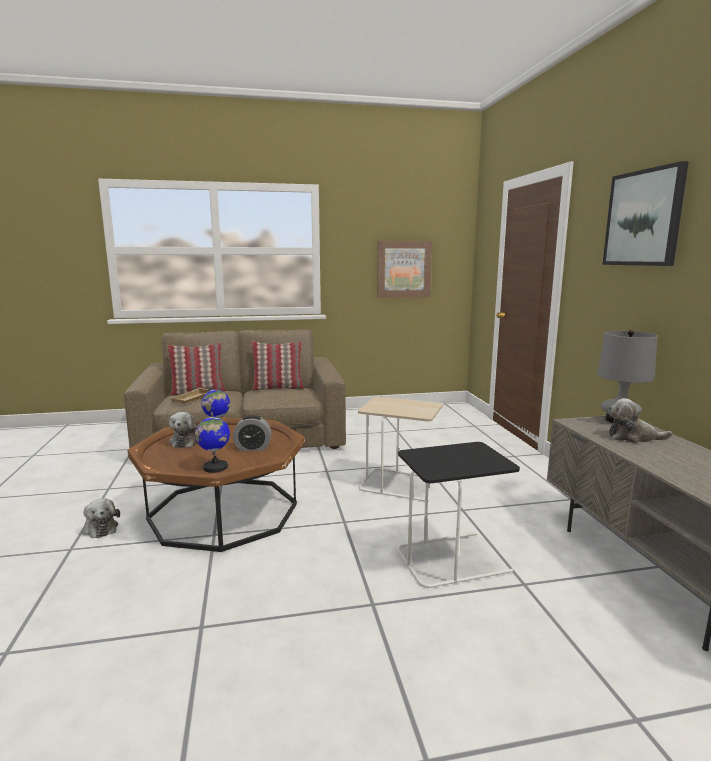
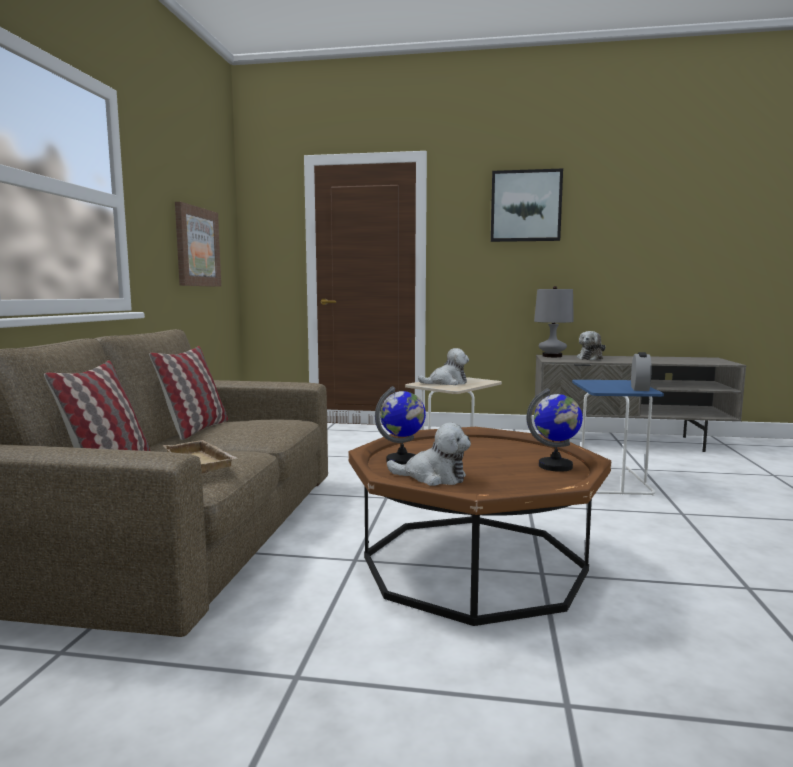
camera: 70 degrees left, 5 degrees down
plush toy [82,498,120,538] -> plush toy moved to [418,348,469,385]
alarm clock [233,415,272,451] -> alarm clock moved to [631,352,652,391]
black side table [397,442,520,589] -> blue side table [572,380,664,495]

